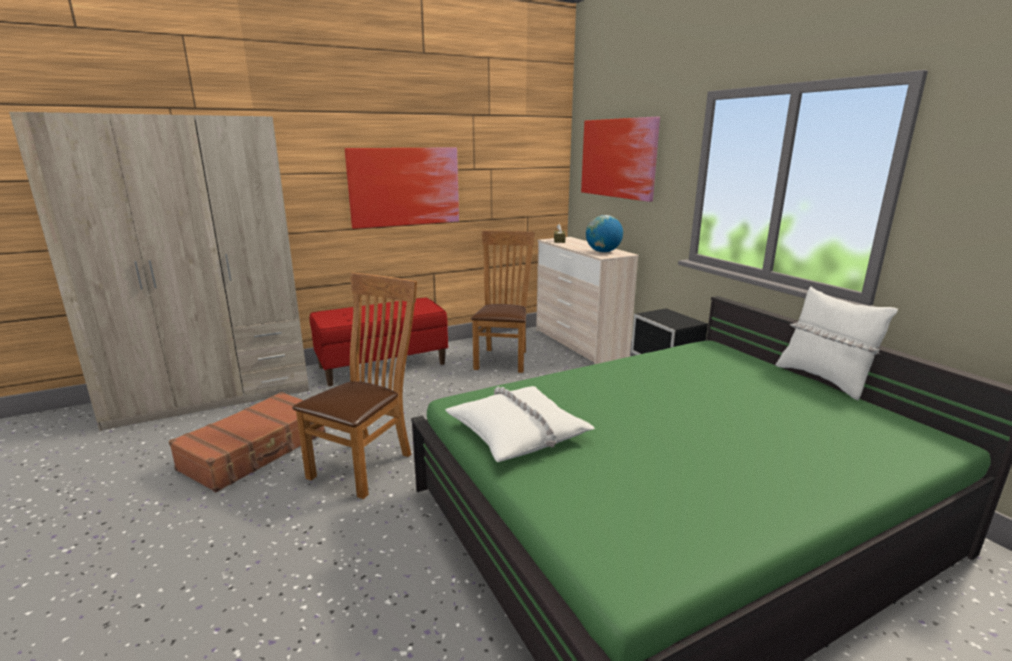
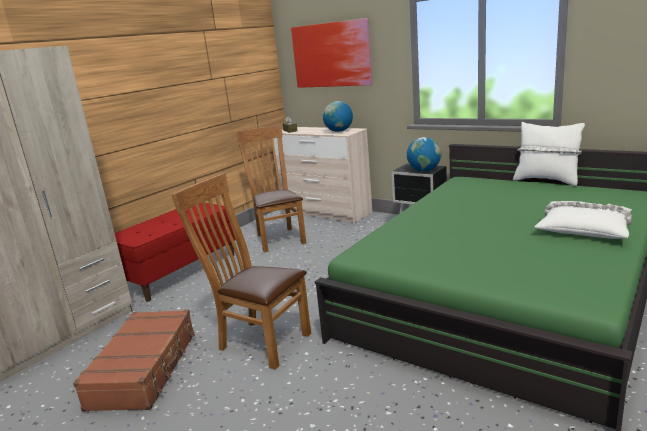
camera: 25 degrees left, 0 degrees up
brown chair [292,273,417,499] -> brown chair turned 60 degrees counterclockwise [171,173,311,370]
picture [345,148,459,229] -> none
white pillow [446,386,595,462] -> white pillow moved to [534,201,632,239]
none -> globe [407,137,441,171]

